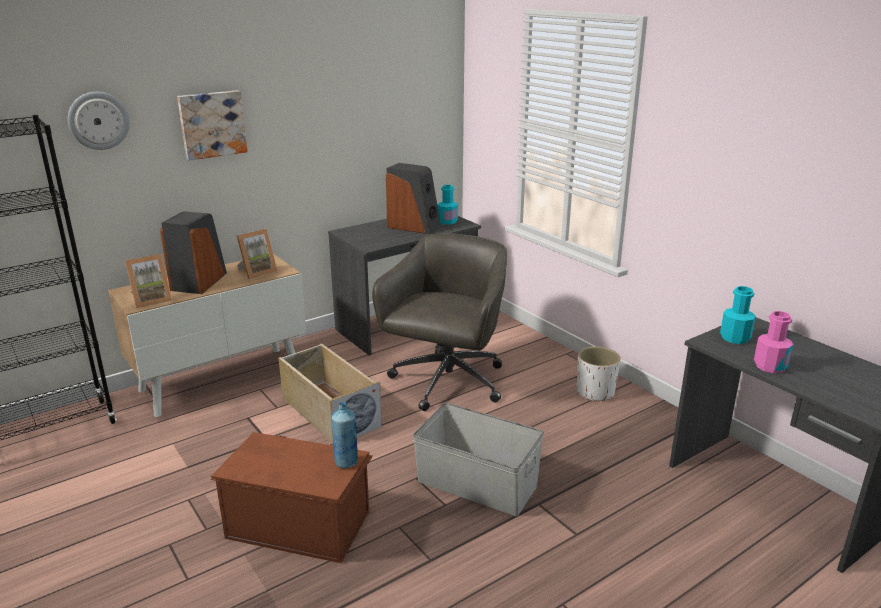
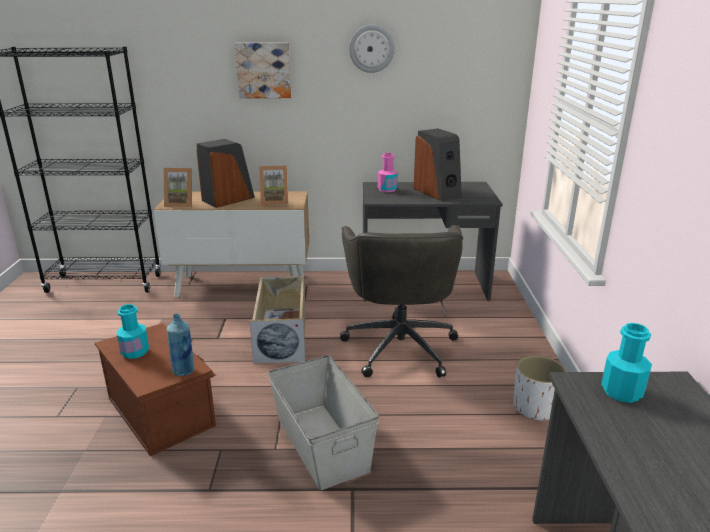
camera: 35 degrees right, 0 degrees up
wall clock [68,92,130,150] -> wall clock moved to [349,25,395,73]
grey office chair [372,233,507,411] -> grey office chair turned 120 degrees clockwise [340,225,463,378]
turquoise bottle [438,185,458,225] -> turquoise bottle moved to [117,304,149,359]
pink bottle [754,311,793,373] -> pink bottle moved to [378,153,398,192]

